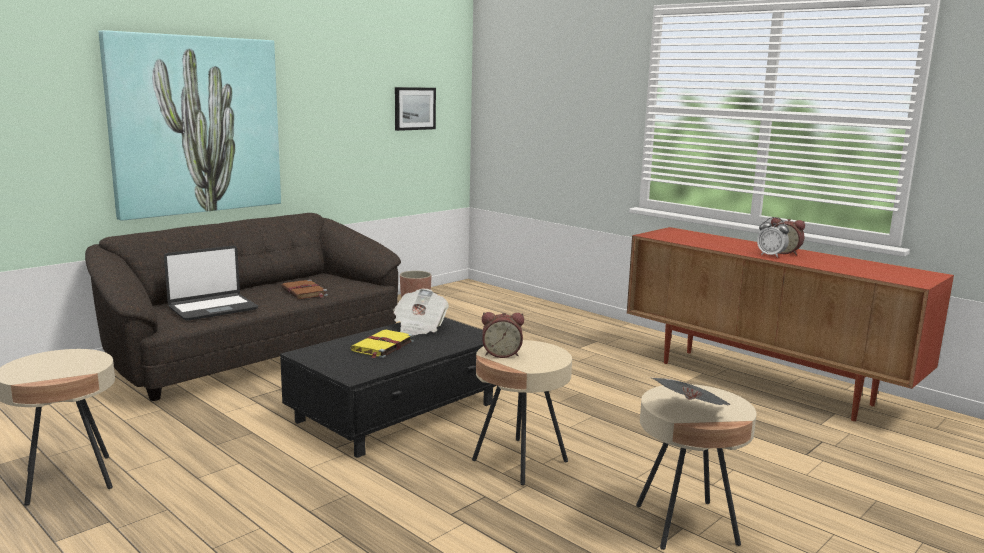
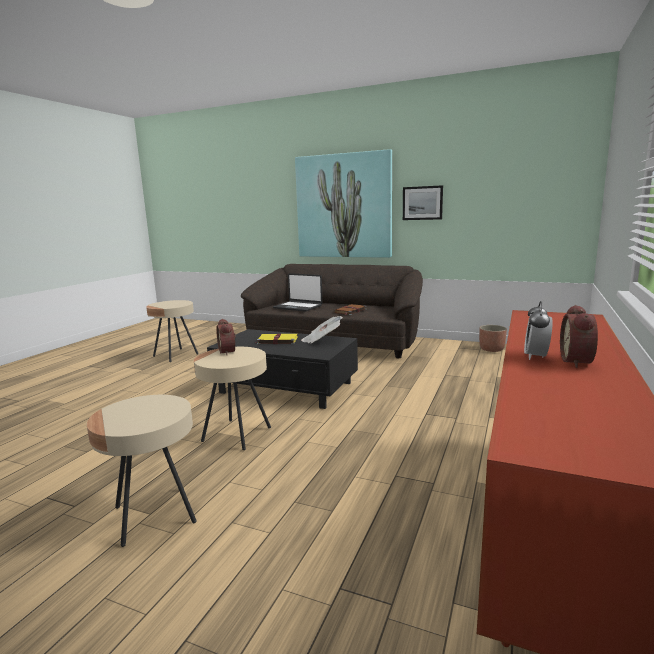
camera: 70 degrees right, 0 degrees up
picture [395,87,436,131] -> picture moved to [403,185,443,220]
newspaper [649,377,730,406] -> none

